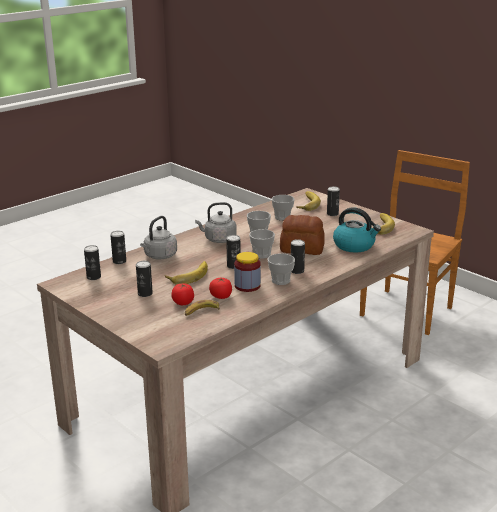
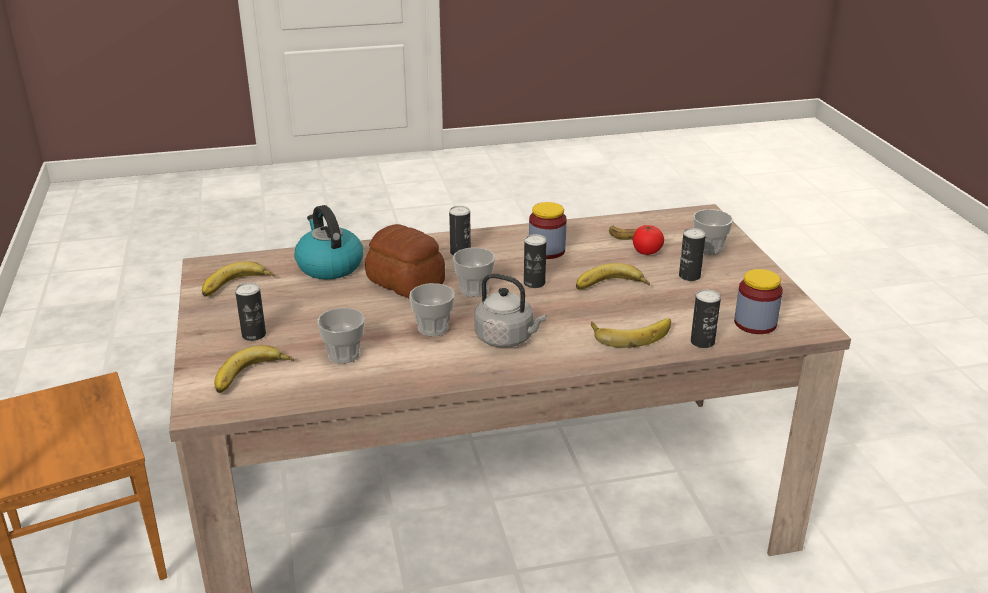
camera: 150 degrees left, 5 degrees up
can [84,245,101,280] -> jar [734,269,783,334]
grey kettle [140,216,177,259] -> banana [591,318,671,348]
tomato [209,278,232,299] -> none
cup [268,253,295,285] -> cup moved to [693,209,733,255]

